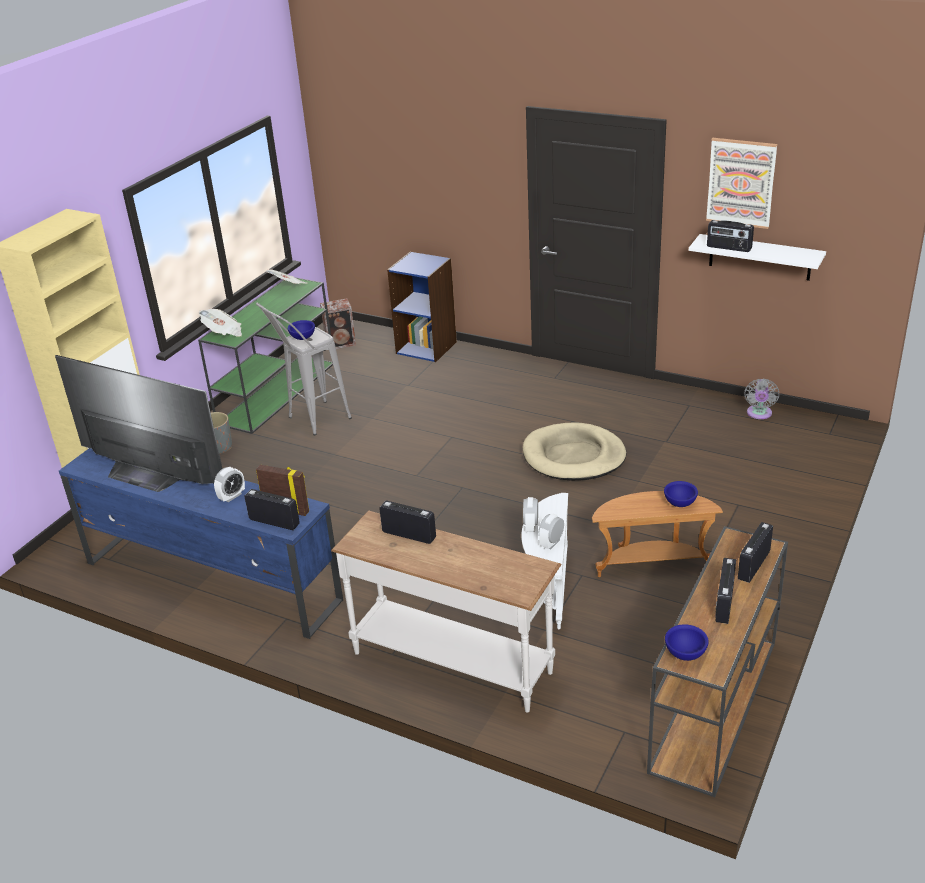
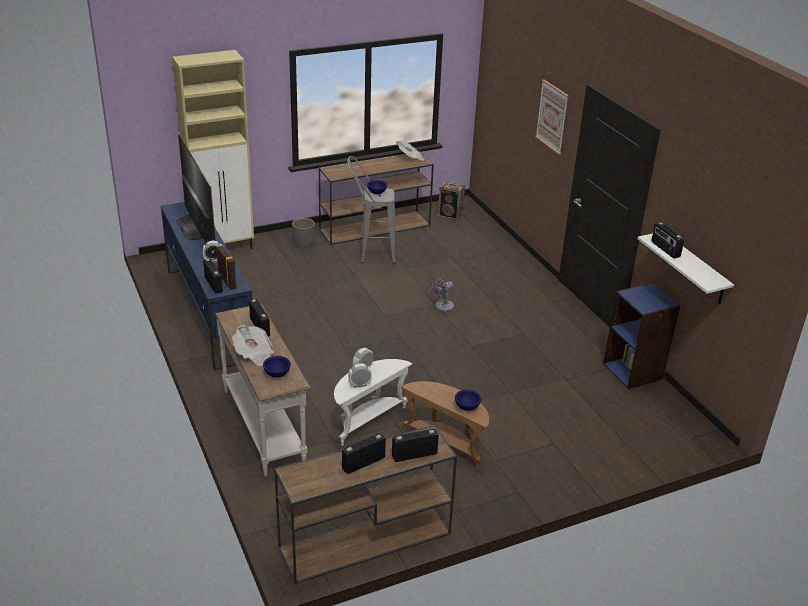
camera: 35 degrees right, 0 degrees up
green console table [198,277,333,434] -> brown console table [319,151,434,245]
newspaper [198,309,242,337] -> newspaper moved to [232,325,274,366]
blue bookcase [387,252,457,362] -> blue bookcase moved to [603,283,681,389]
beige dog bed [523,422,626,480] -> none
blue bowl [665,624,709,661] -> blue bowl moved to [263,356,291,378]
picture [706,138,777,229] -> picture moved to [535,79,569,155]
grey fan [744,378,779,419] -> grey fan moved to [430,277,454,311]

